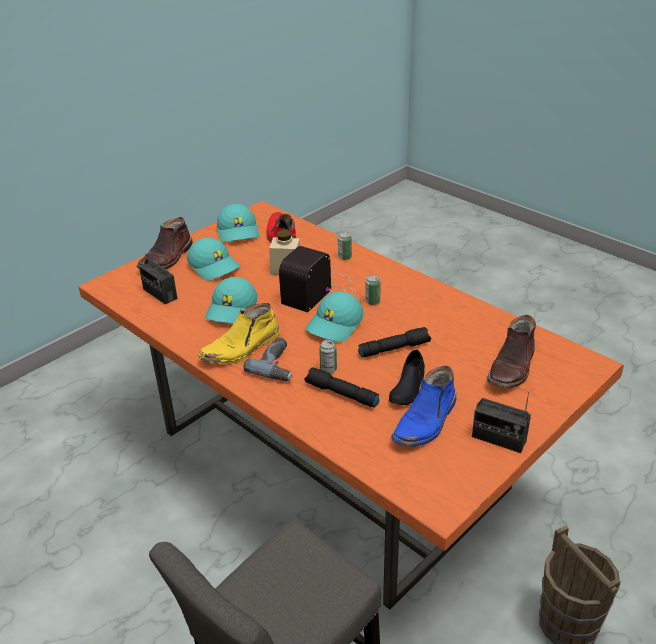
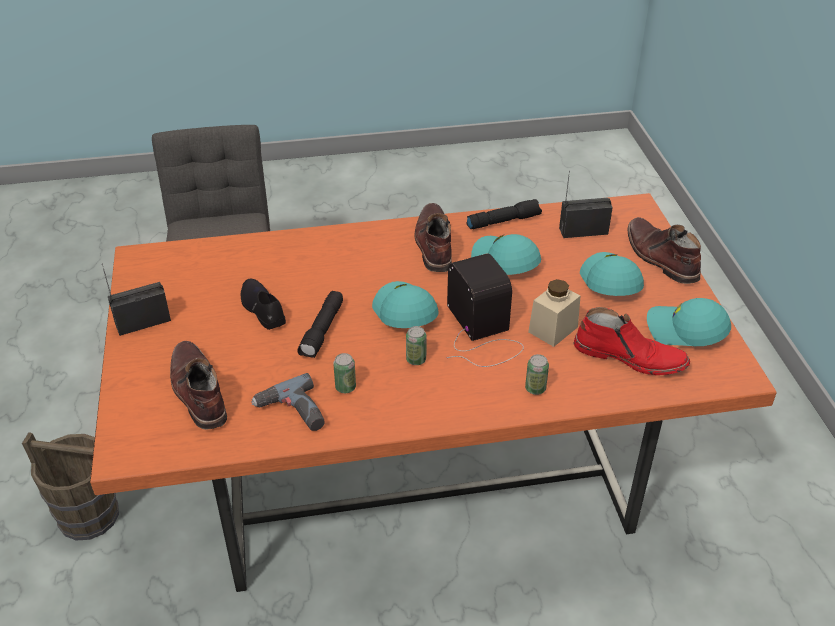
camera: 125 degrees right, 5 degrees up
turquoise cap [187,238,240,281] -> turquoise cap turned 90 degrees clockwise [580,252,644,296]
yellow boot [198,303,280,364] -> brown boot [415,203,452,272]
power drill [244,337,293,381] -> power drill moved to [251,373,325,431]
black flashlight [304,367,379,408] -> black flashlight moved to [467,199,542,229]
can [319,340,337,373] -> can moved to [333,353,356,393]
blue boot [391,366,456,447] -> none

